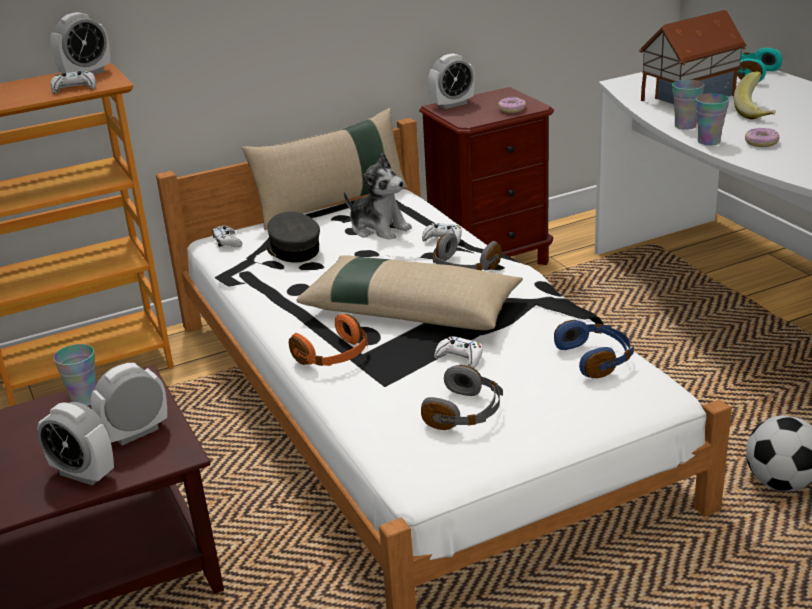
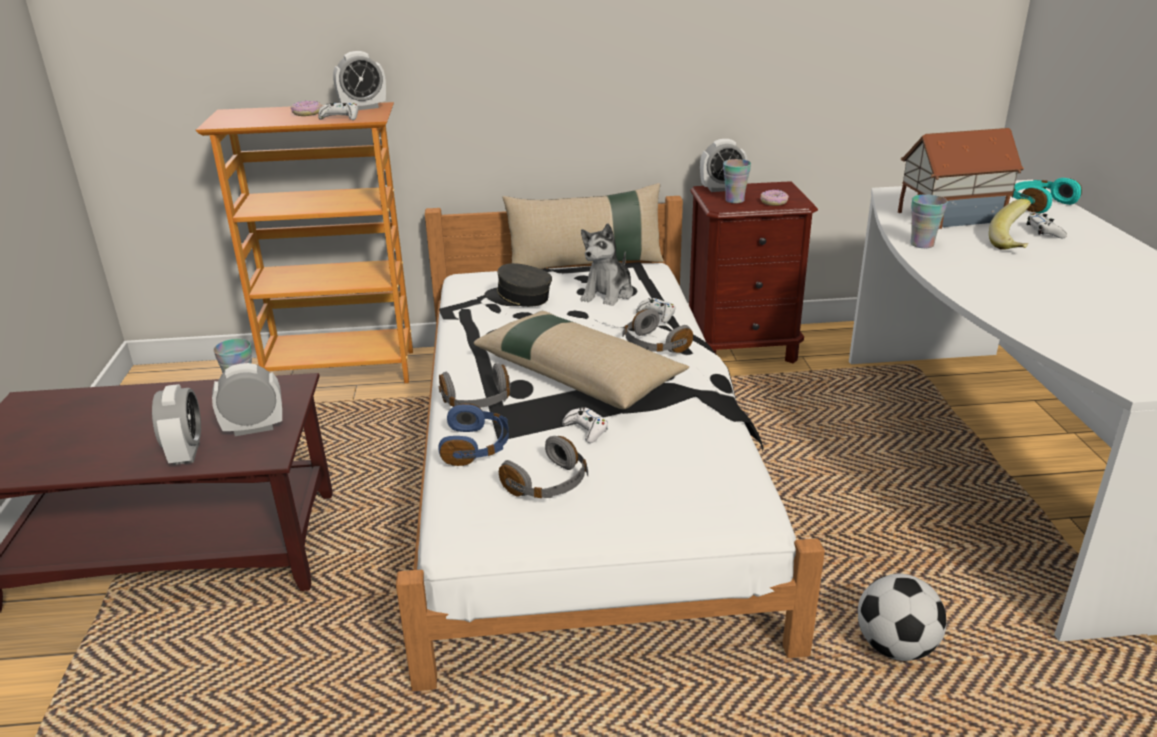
camera: 20 degrees right, 0 degrees up
alarm clock [38,402,114,485] -> alarm clock turned 150 degrees counterclockwise [152,384,201,465]
white game controller [212,226,242,247] -> white game controller moved to [1026,213,1067,239]
grey cap [267,212,320,263] -> grey cap turned 60 degrees counterclockwise [484,263,552,307]
orange headphones [289,314,368,366] -> grey headphones [439,363,511,408]
plush toy [344,153,412,239] -> plush toy turned 60 degrees clockwise [580,223,633,306]
blue headphones [554,320,634,378] -> blue headphones moved to [438,403,509,466]
cup [696,93,729,145] -> cup moved to [723,159,751,203]
donut [745,128,780,147] -> donut moved to [291,101,322,116]

